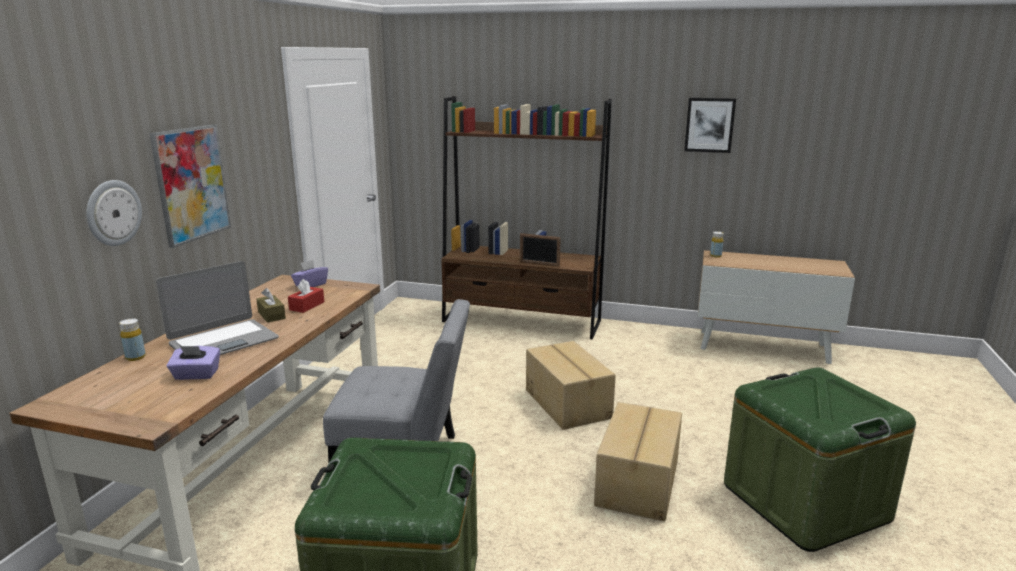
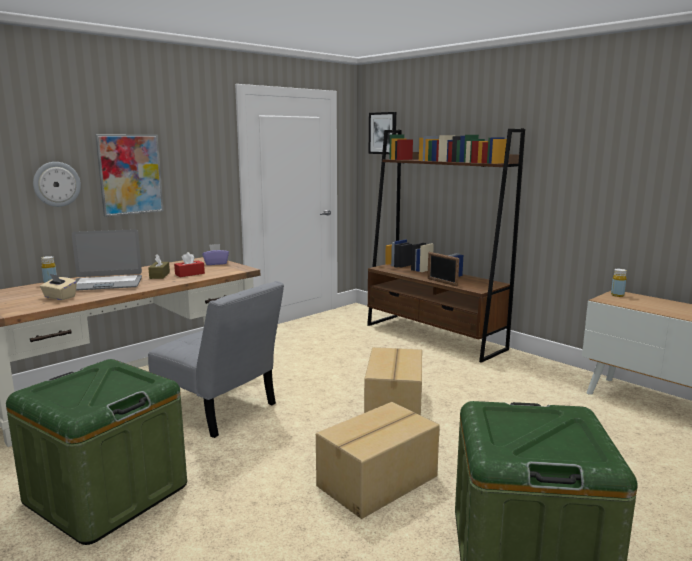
camera: 30 degrees right, 5 degrees down
purple tissue box [167,346,220,380] -> beige tissue box [40,274,77,300]
picture [684,98,736,153] -> picture moved to [369,112,396,154]

